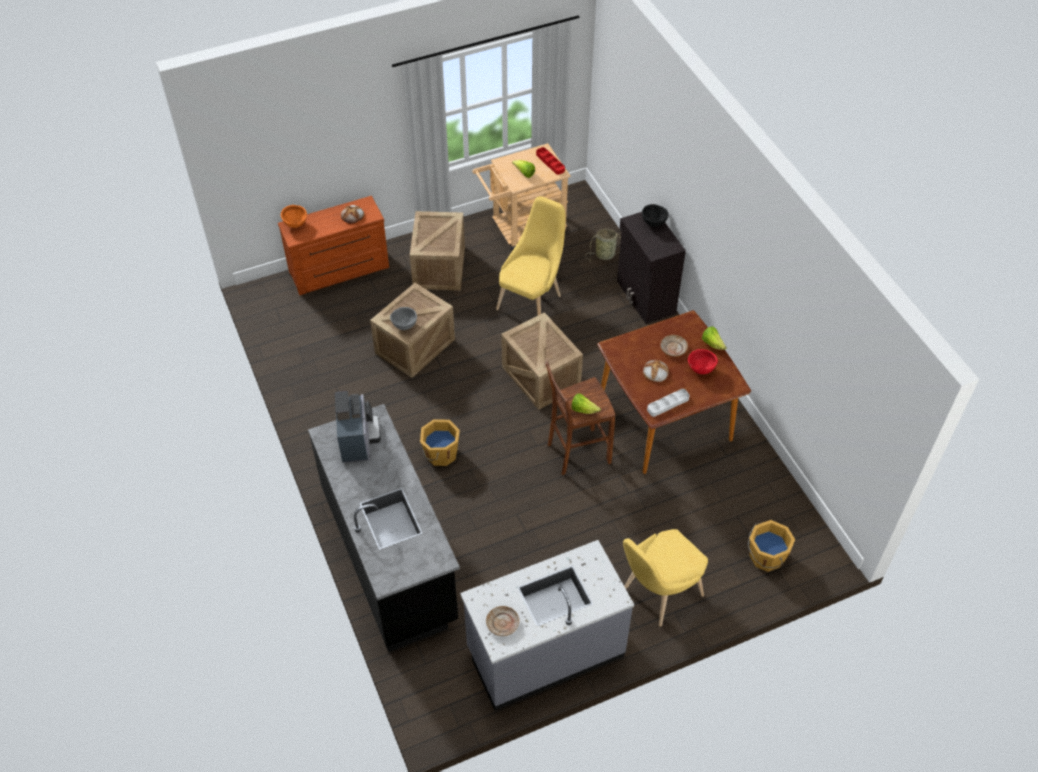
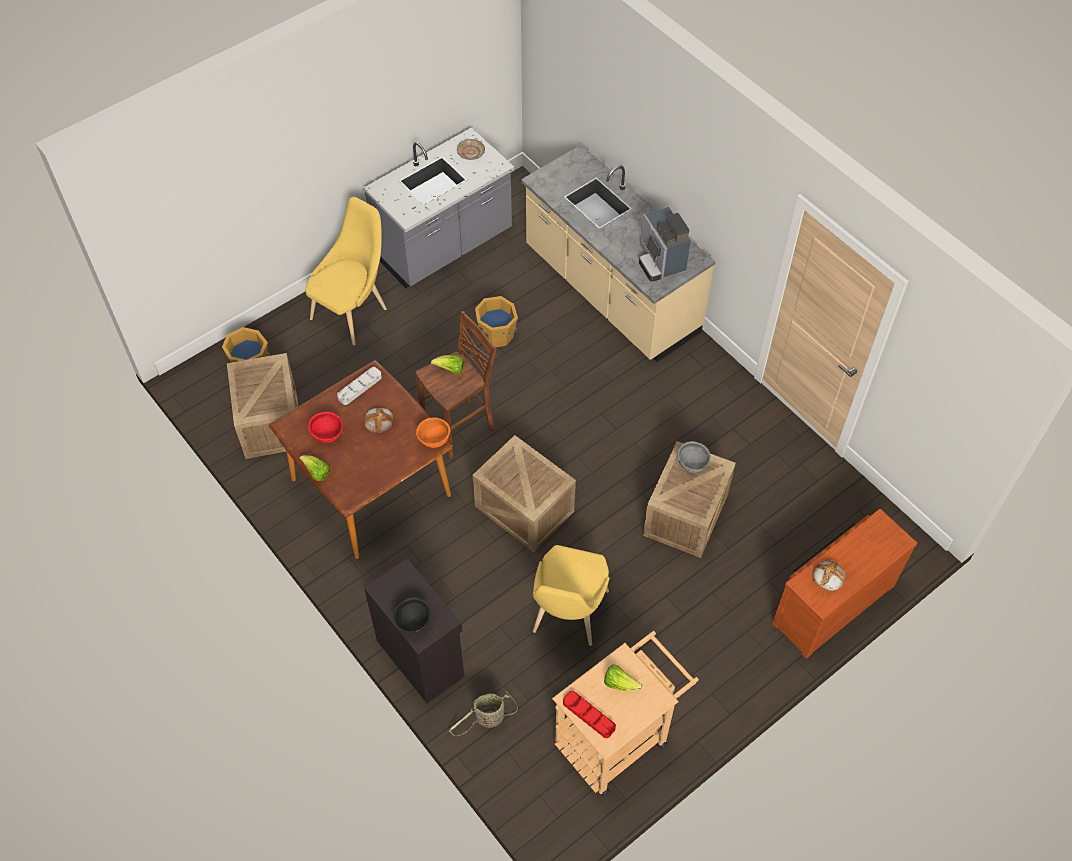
camera: 165 degrees right, 5 degrees up
orange bowl [281,205,307,228] -> orange bowl moved to [416,417,450,448]
black counter [308,404,460,652] -> beige counter [521,145,716,362]
crate [410,211,465,290] -> crate moved to [227,353,299,459]
orange bucket [420,419,460,466] -> orange bucket moved to [475,296,518,347]
beige plate [661,335,688,356] -> none

